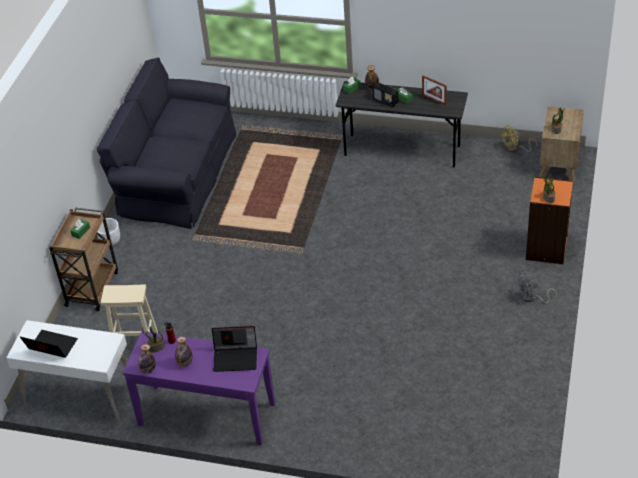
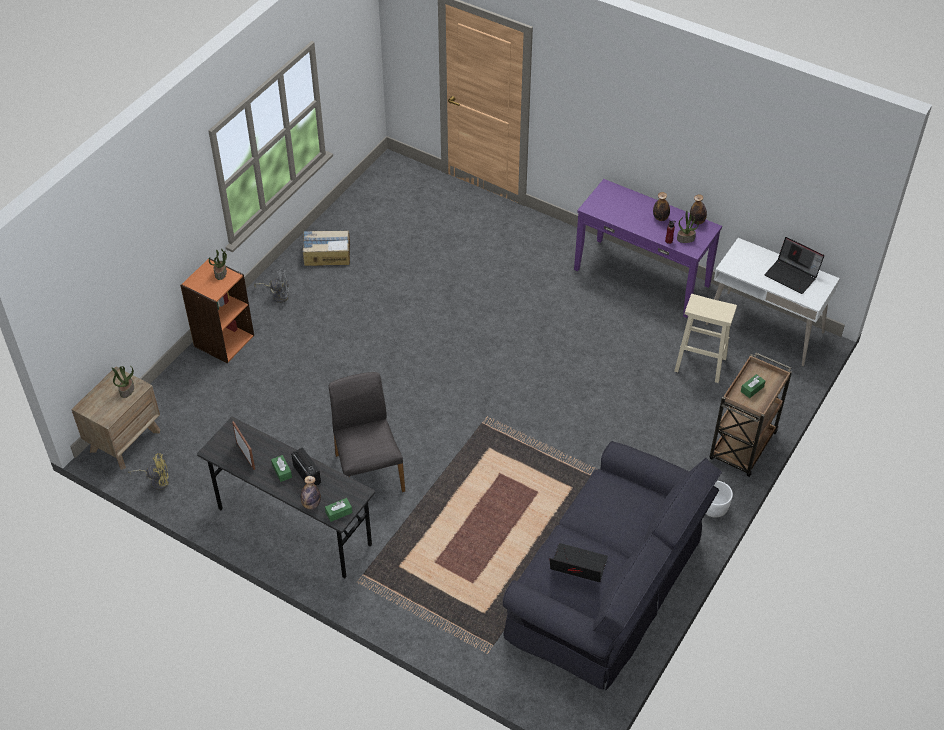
camera: 165 degrees left, 5 degrees up
laptop [212,326,257,372] -> laptop moved to [549,543,608,582]
none -> cardboard box [303,231,350,266]
none -> grey chair [329,372,405,492]

